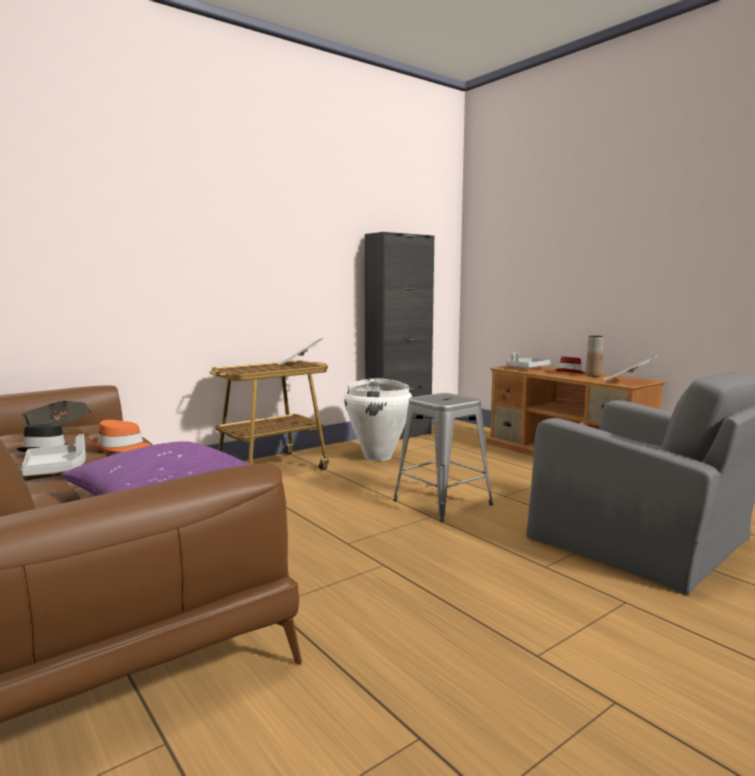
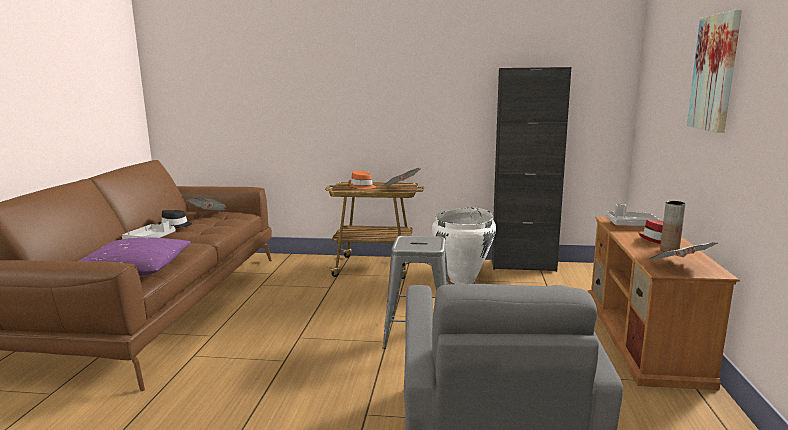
camera: 45 degrees right, 5 degrees up
orange hat [92,420,150,452] -> orange hat moved to [348,170,376,189]
none -> picture [687,10,742,133]

